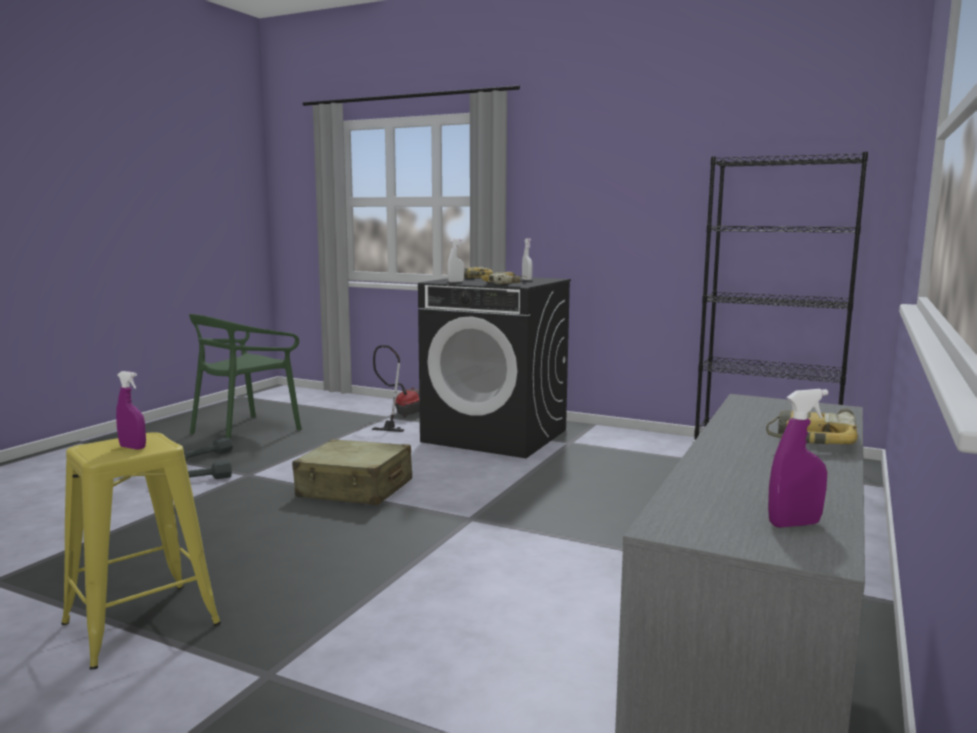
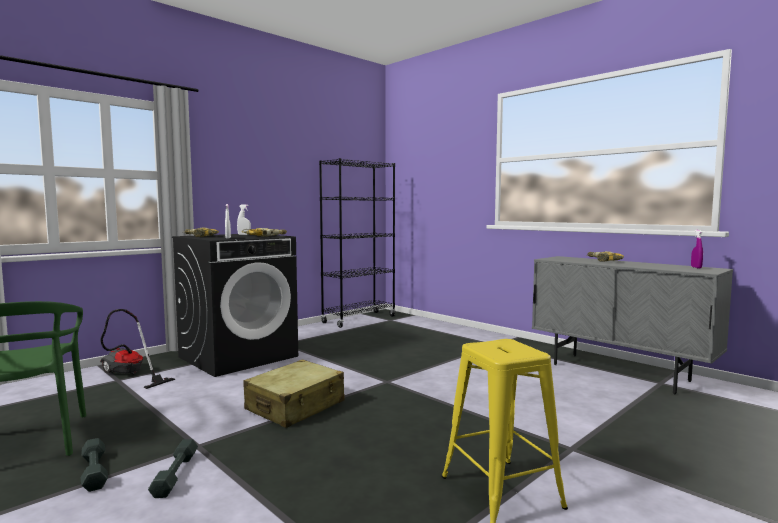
camera: 70 degrees left, 5 degrees down
purple spray bottle [116,371,146,450] -> none

